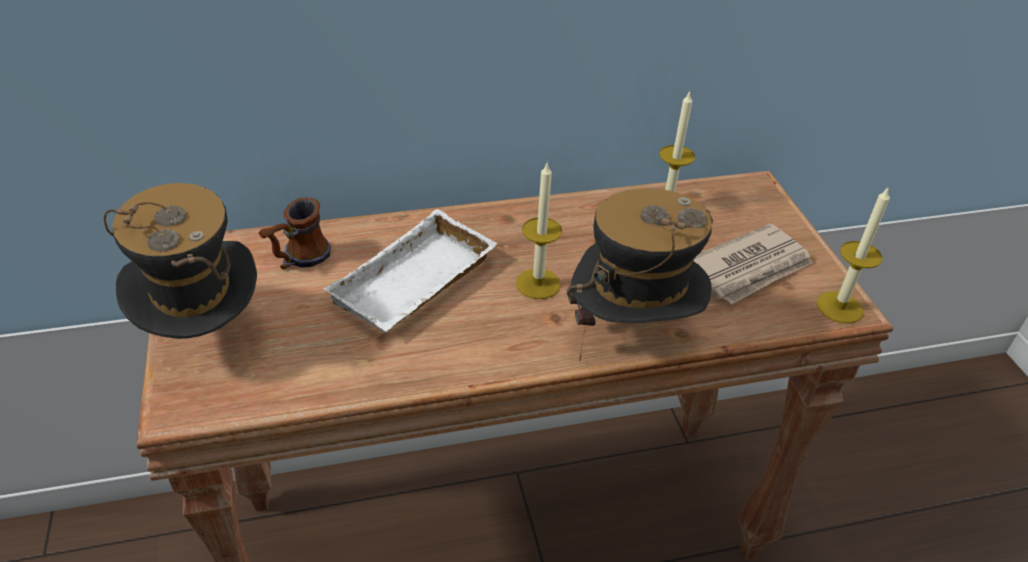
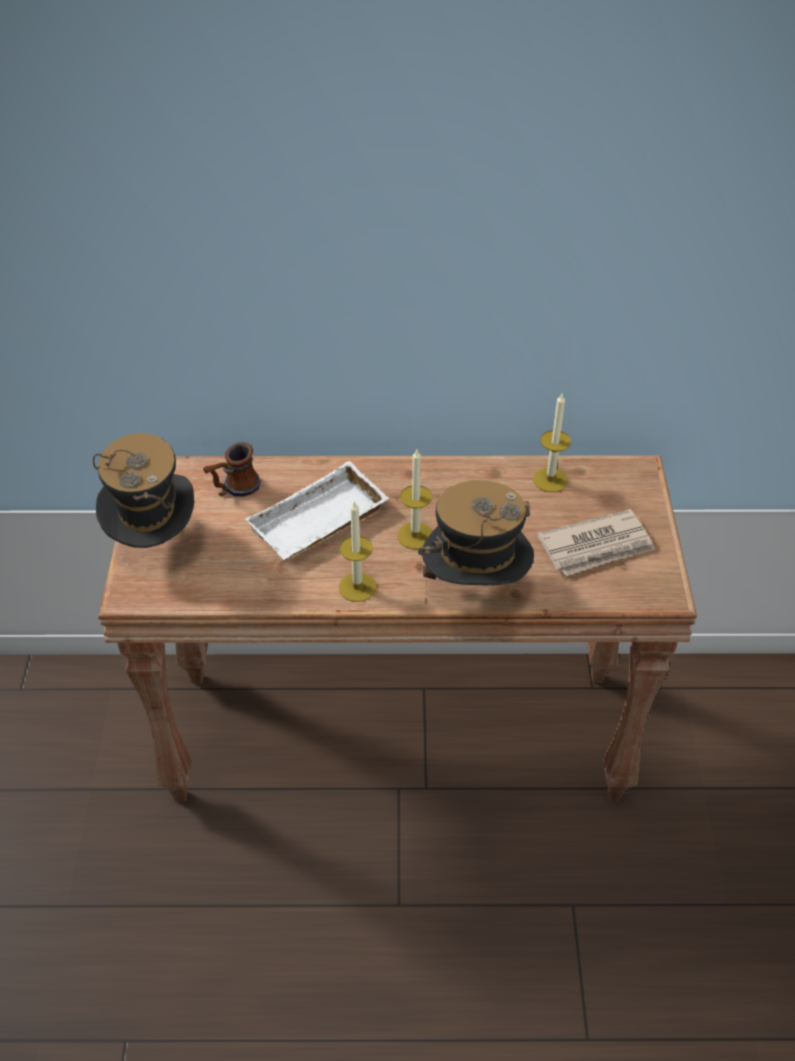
camera: 15 degrees right, 5 degrees up
candle [816,186,890,323] -> candle moved to [339,501,377,602]

